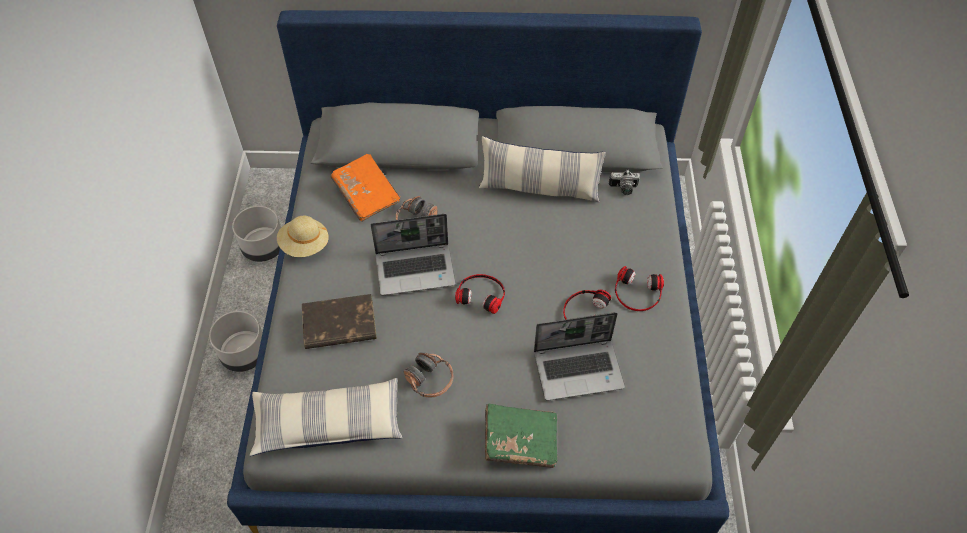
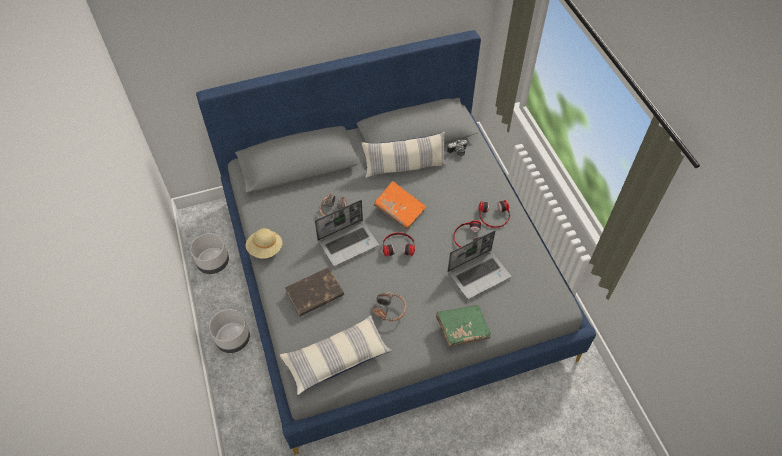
camera: 20 degrees left, 0 degrees up
orange book [331,154,401,222] -> orange book moved to [374,181,426,229]

